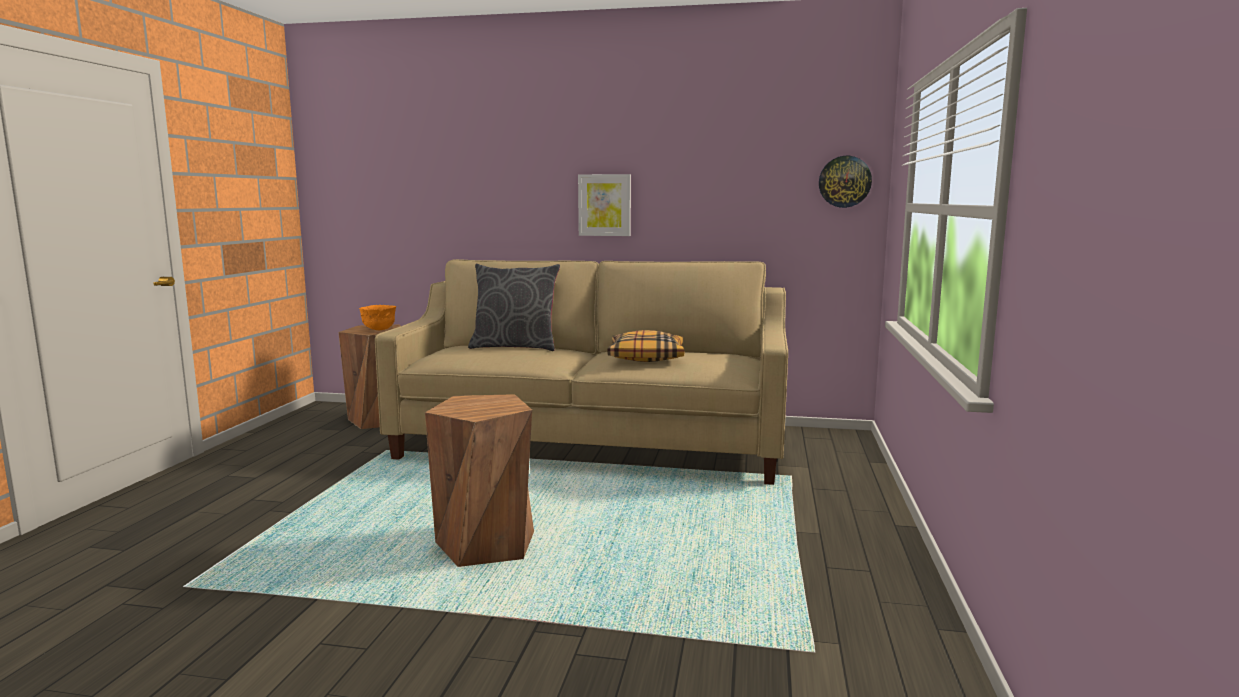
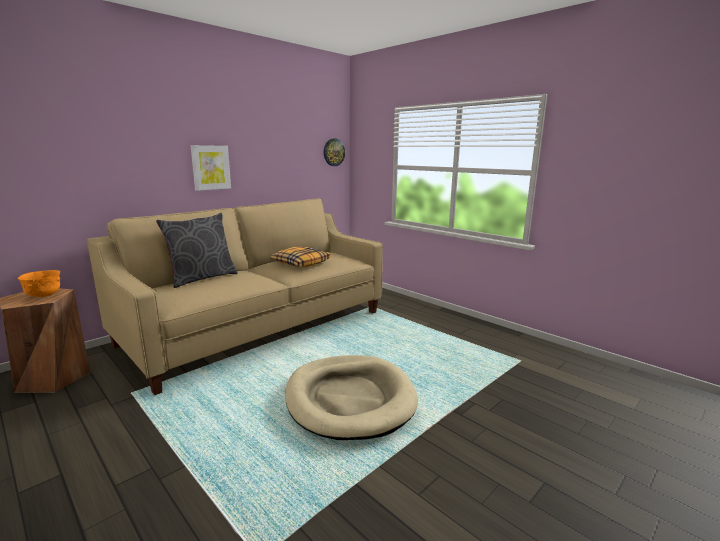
camera: 55 degrees left, 5 degrees up
brown stool [425,394,534,567] -> beige dog bed [285,355,418,440]

